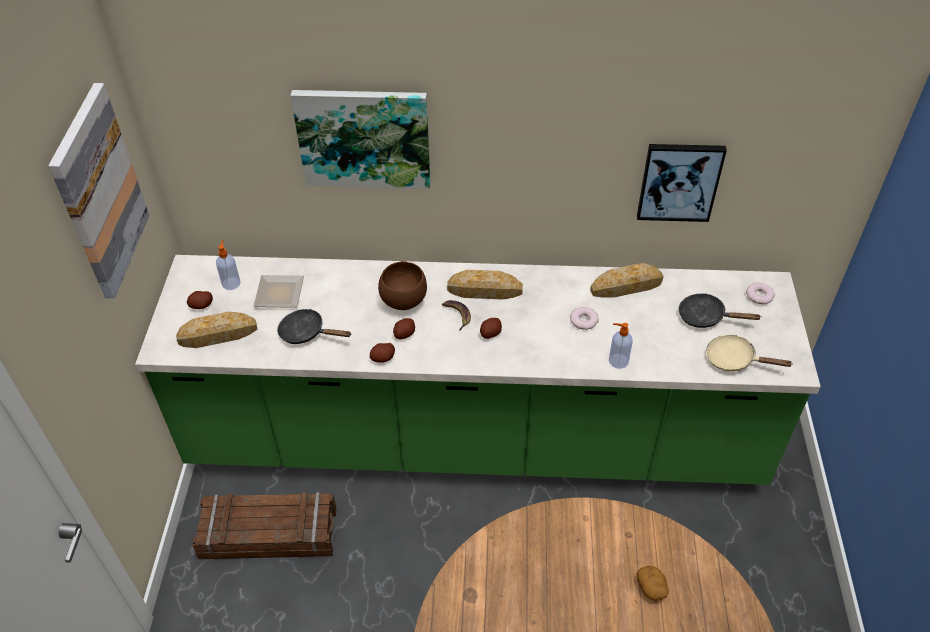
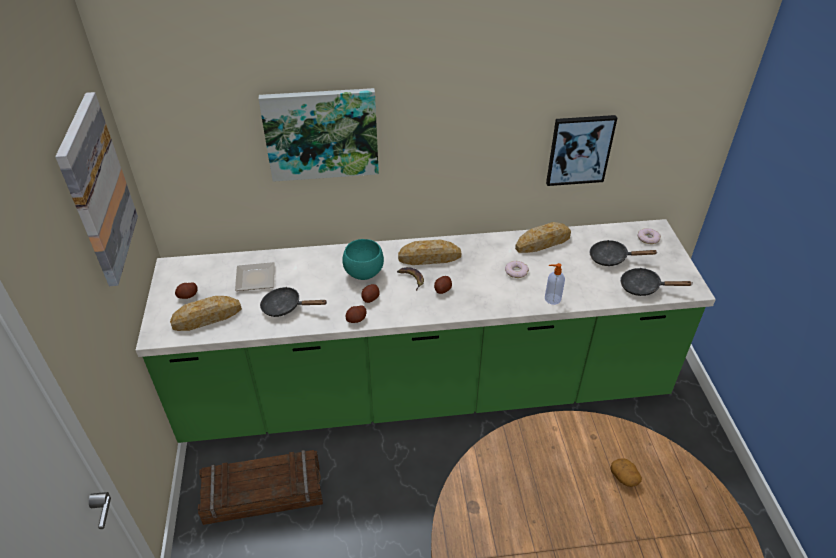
camera: 10 degrees left, 5 degrees down
soap dispenser [216,239,241,290] -> none
brown bowl [378,261,427,310] -> turquoise bowl [342,239,384,280]
beige frying pan [706,335,792,372] -> black frying pan [620,268,692,296]

